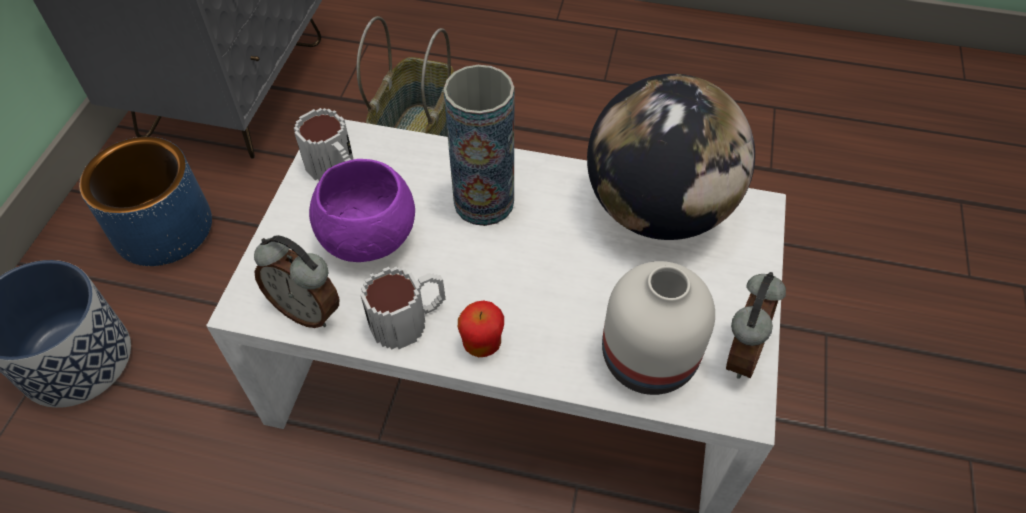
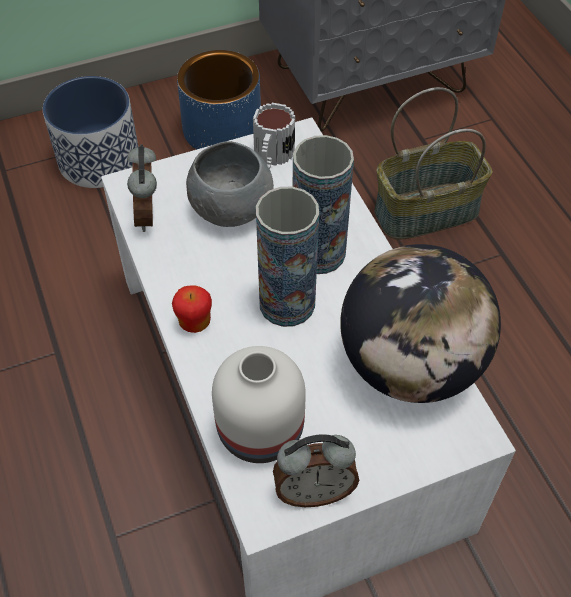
camera: 55 degrees right, 0 degrees up
purple bowl [309,159,415,262] -> grey bowl [186,141,274,227]
mug [360,267,445,350] -> none
none -> vase [256,186,319,327]

